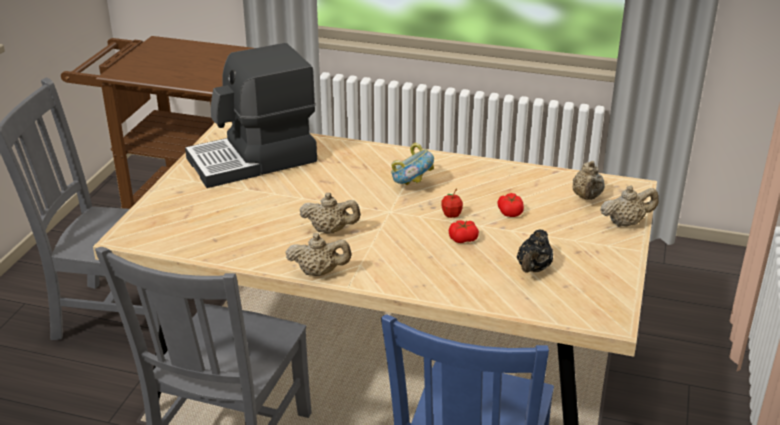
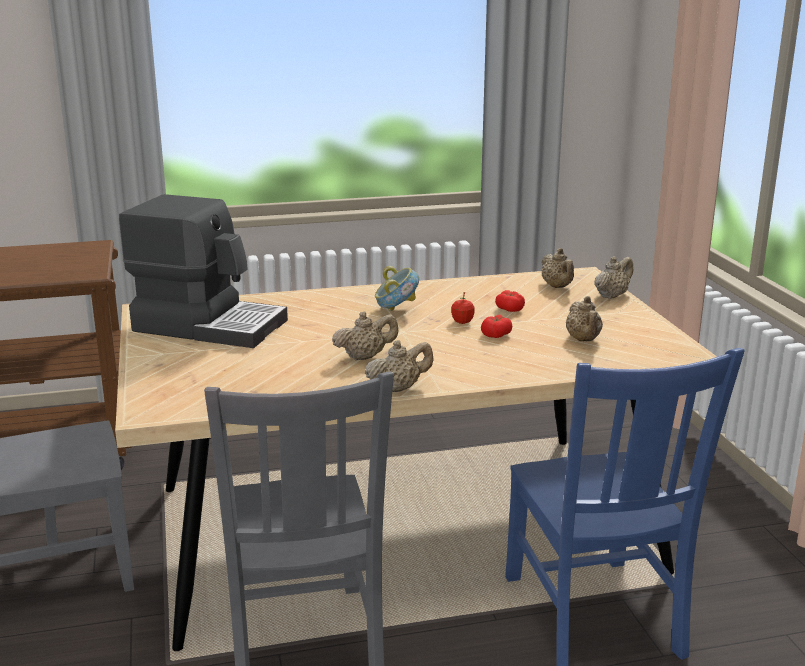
camera: 30 degrees left, 10 degrees down
coffee machine [185,43,317,188] -> coffee machine turned 105 degrees counterclockwise [119,194,288,348]
black teapot [517,229,553,273] -> beige teapot [566,296,603,341]

